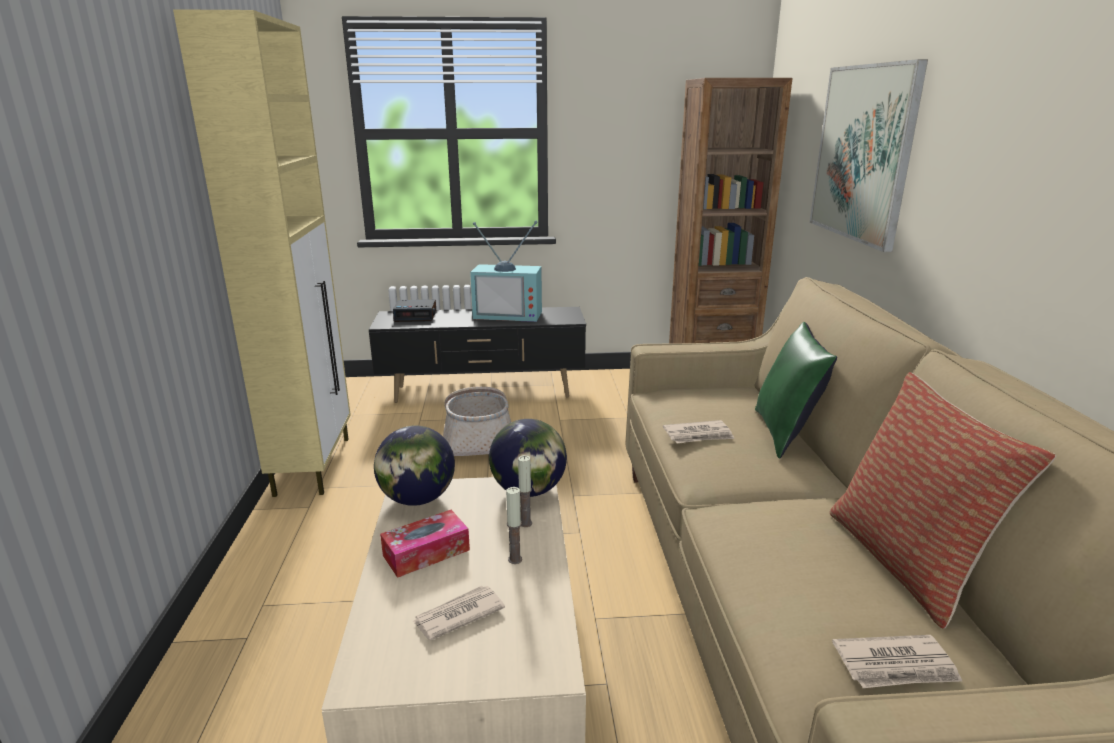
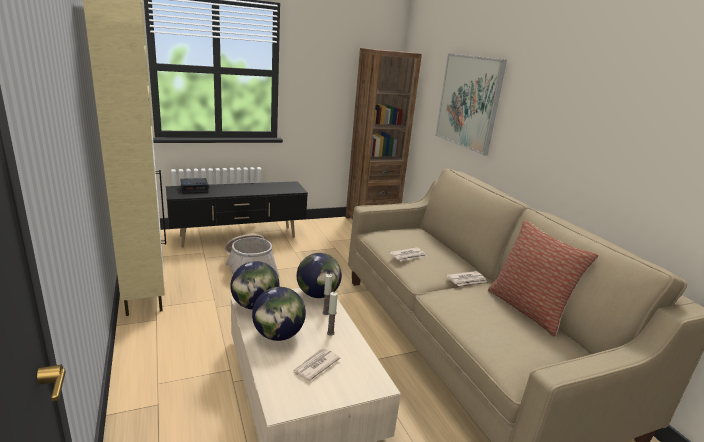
camera: 20 degrees left, 0 degrees up
tissue box [380,510,470,578] -> globe [252,287,306,341]
television [470,220,542,322] -> none
green pillow [755,322,837,459] -> none
newspaper [832,635,962,688] -> newspaper moved to [446,271,487,286]

